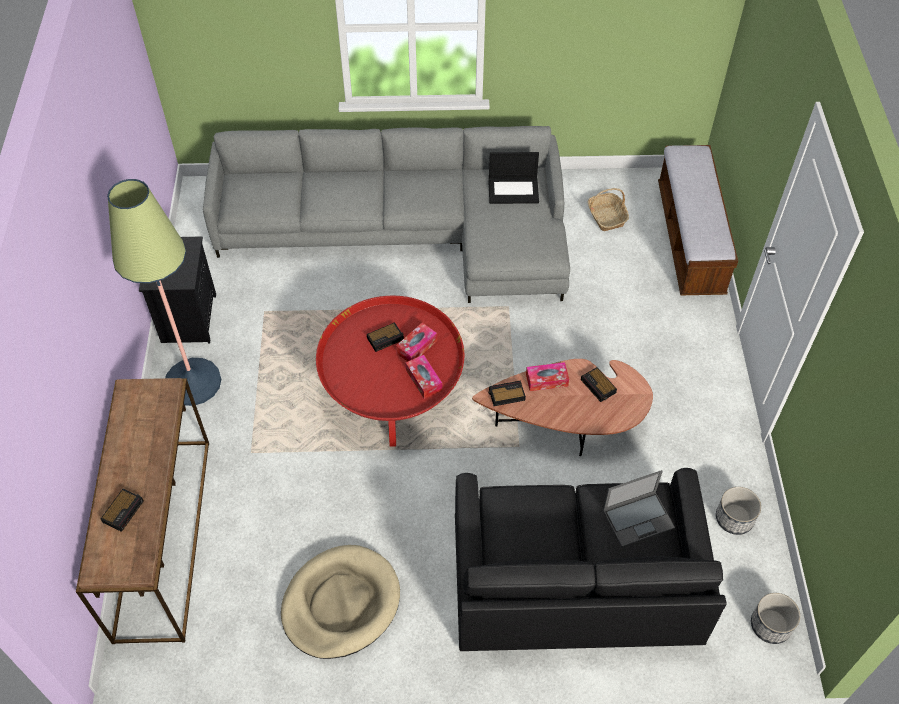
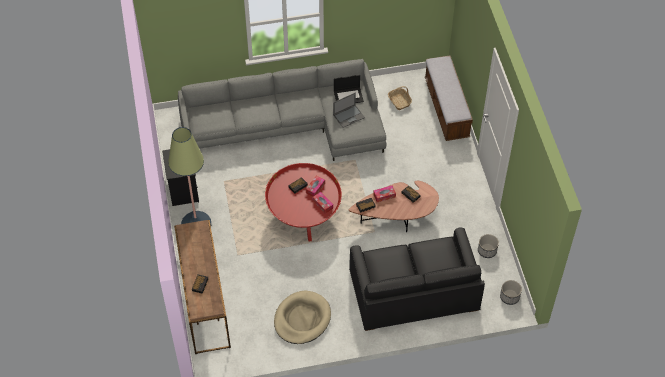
camera: 10 degrees left, 0 degrees up
laptop [603,470,675,547] -> laptop moved to [333,92,365,128]

